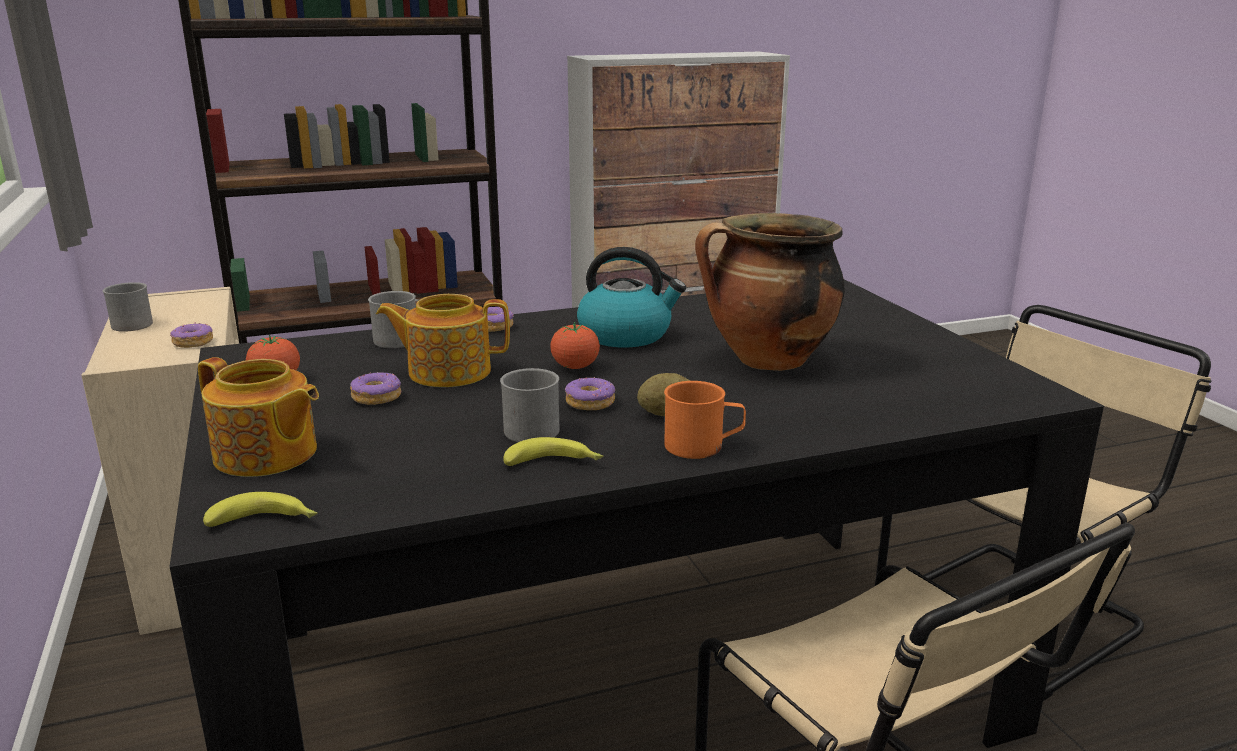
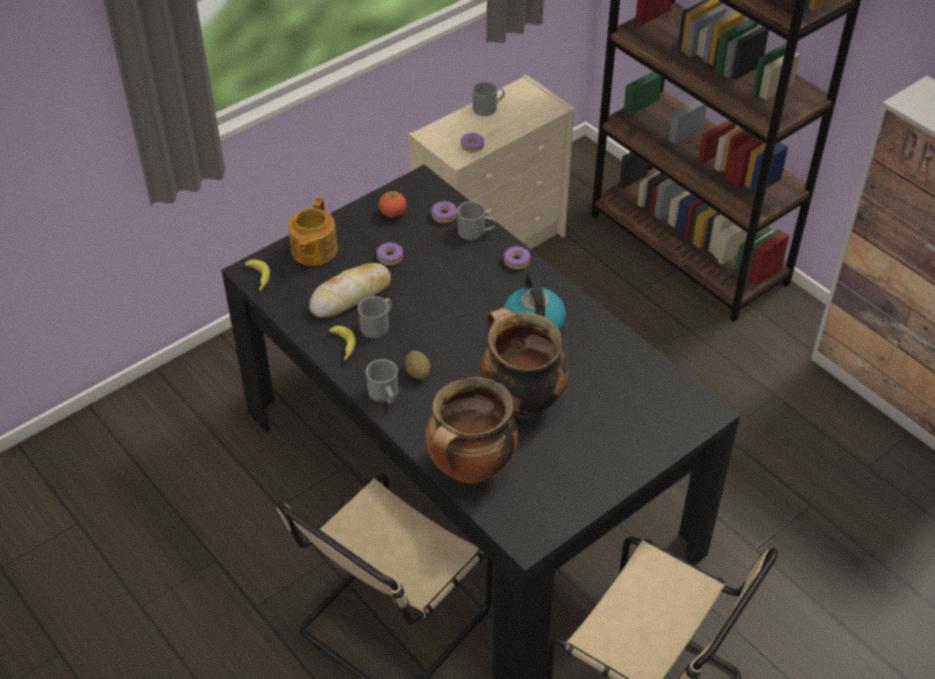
camera: 70 degrees right, 25 degrees up
teapot [376,294,510,387] -> none
tomato [550,322,600,369] -> none
donut [565,377,615,410] -> donut moved to [431,201,457,223]
orange mug [664,381,746,459] -> grey mug [366,359,398,404]
none -> bread [309,263,391,318]
none -> cooking pot [425,377,518,484]

